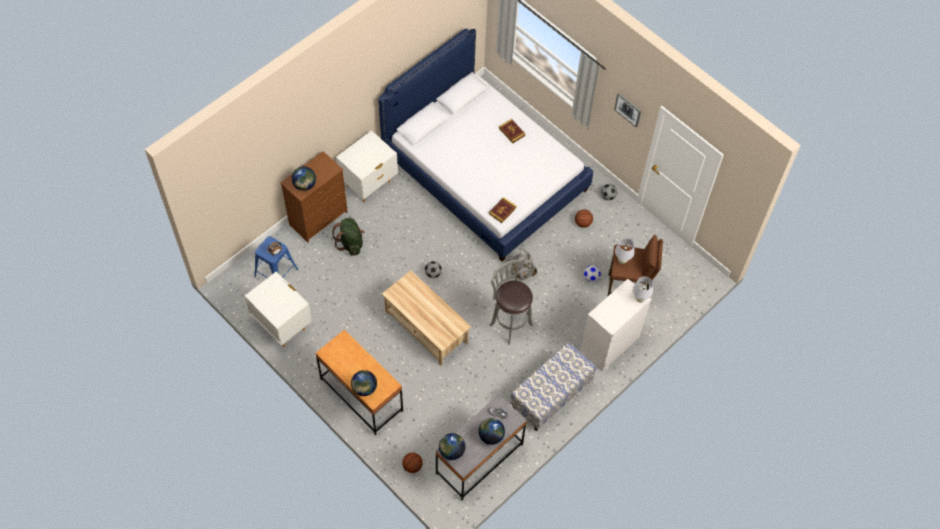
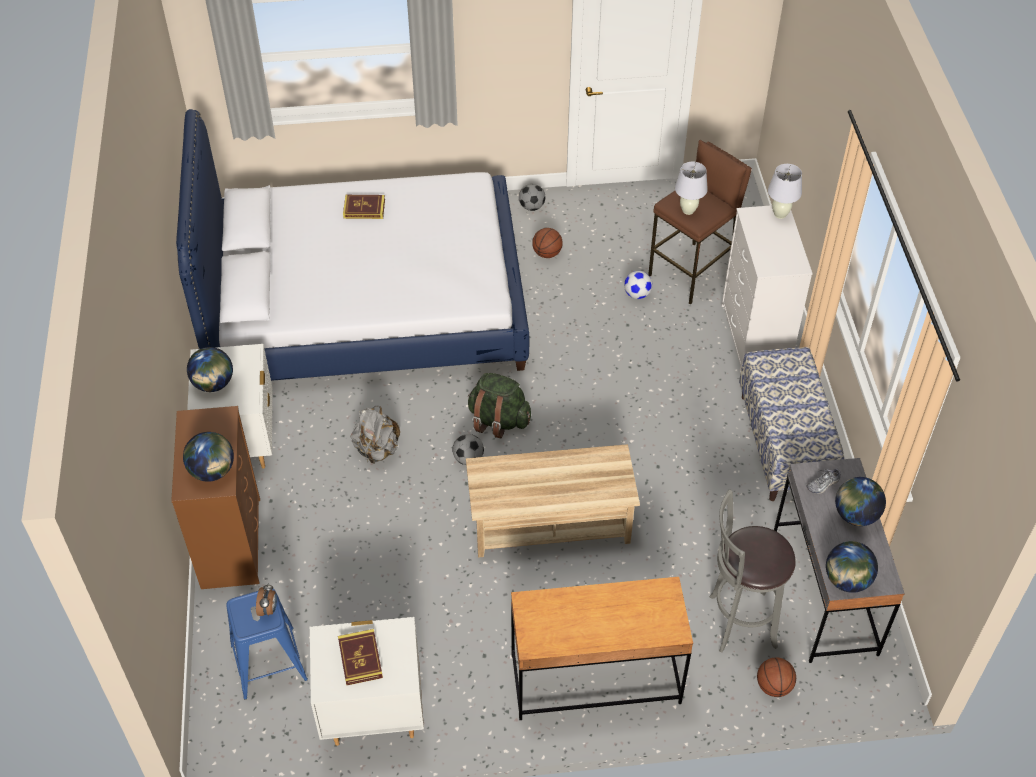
camera: 50 degrees left, 10 degrees down
green backpack [332,218,365,256] -> green backpack moved to [467,373,531,439]
globe [351,370,377,396] -> globe moved to [187,347,233,392]
book [489,197,517,223] -> book moved to [338,629,383,686]
grey stool [489,259,533,345] -> grey stool moved to [709,489,796,653]
grey backpack [510,251,537,280] -> grey backpack moved to [350,405,400,464]
picture [614,93,641,128] -> none

